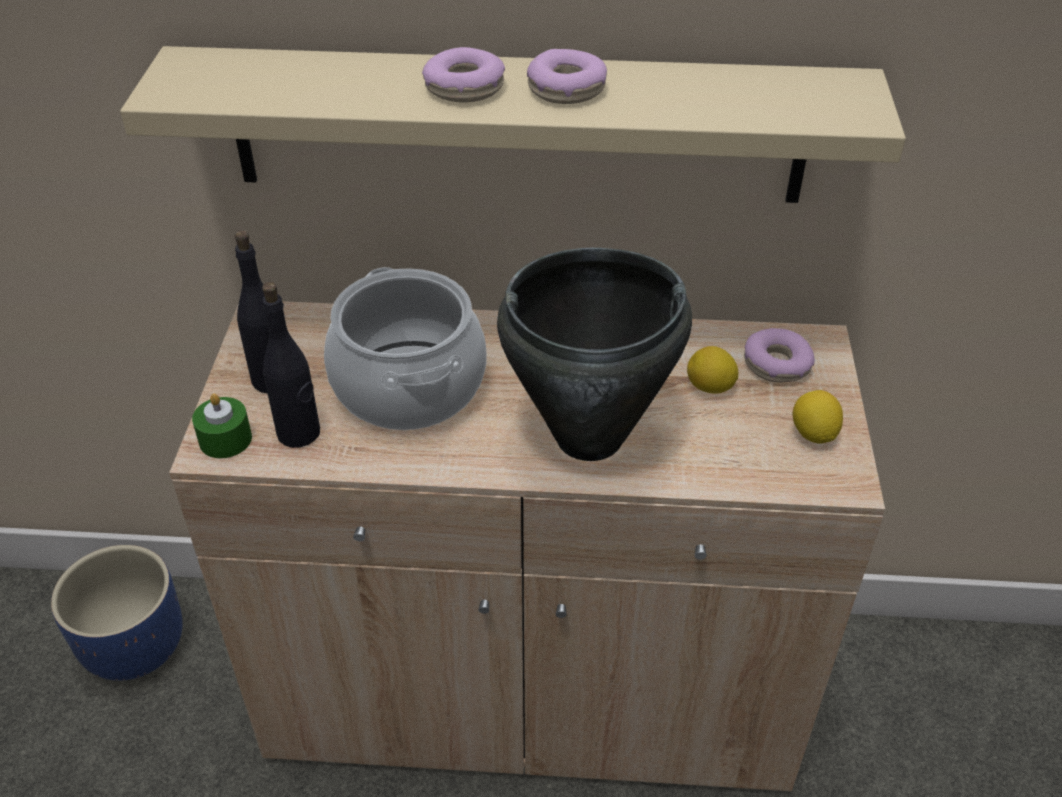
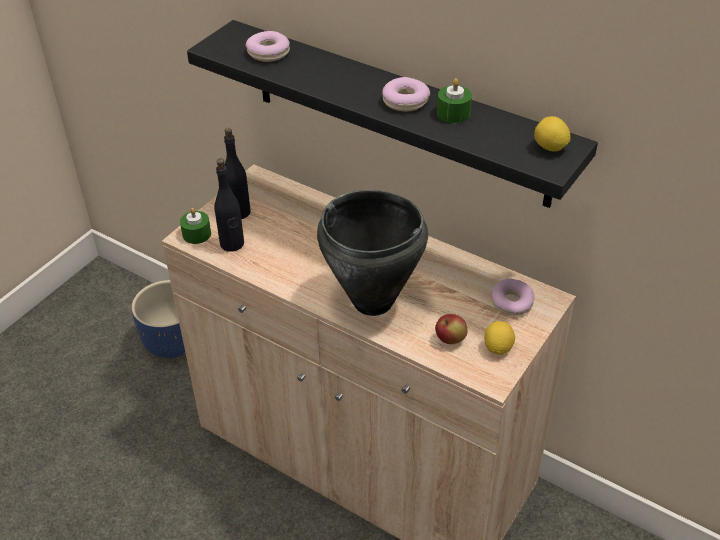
camera: 30 degrees right, 0 degrees up
beige shelf [120,46,906,203] -> black shelf [187,20,598,208]
cooking pot [324,267,487,430] -> none
donut [422,47,505,103] -> donut moved to [246,31,290,62]
lemon [687,346,738,394] -> lemon moved to [534,116,571,151]
none -> apple [435,314,467,344]
none -> green candle [437,78,472,123]

